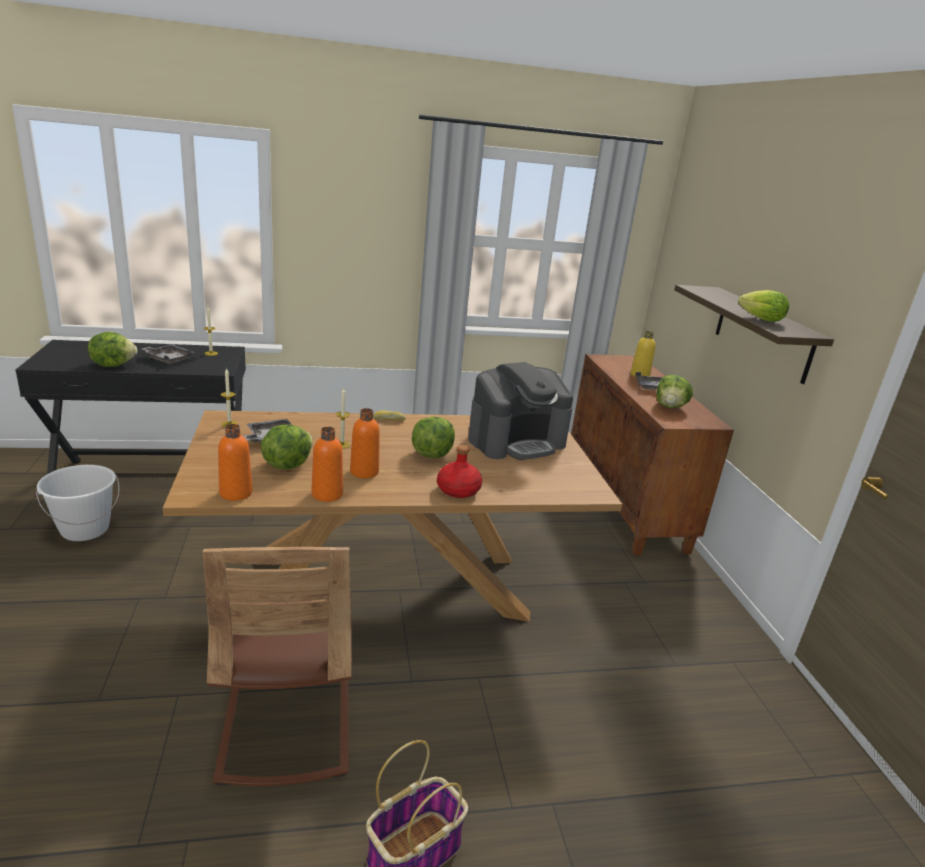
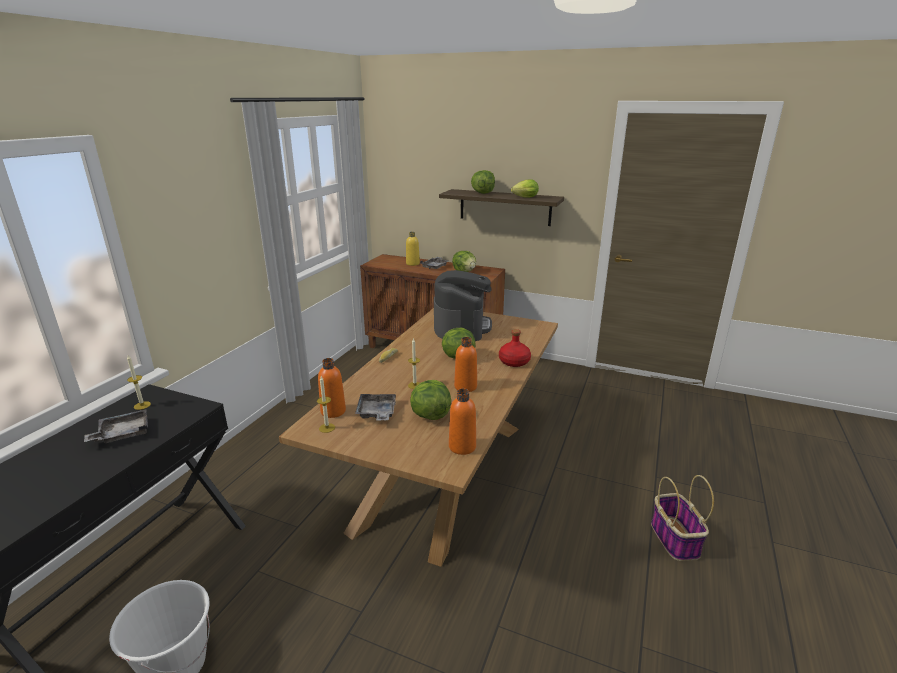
camera: 55 degrees left, 0 degrees up
lettuce [88,332,138,367] -> lettuce moved to [471,170,495,194]
brown chair [203,547,352,786] -> none
orange bottle [312,427,343,502] -> orange bottle moved to [318,358,346,418]

